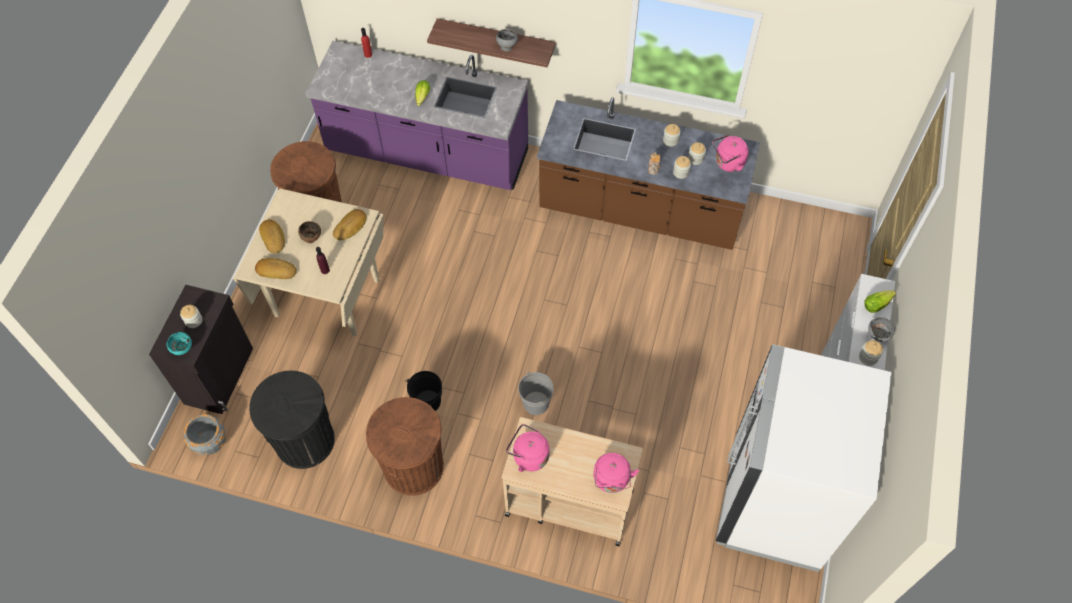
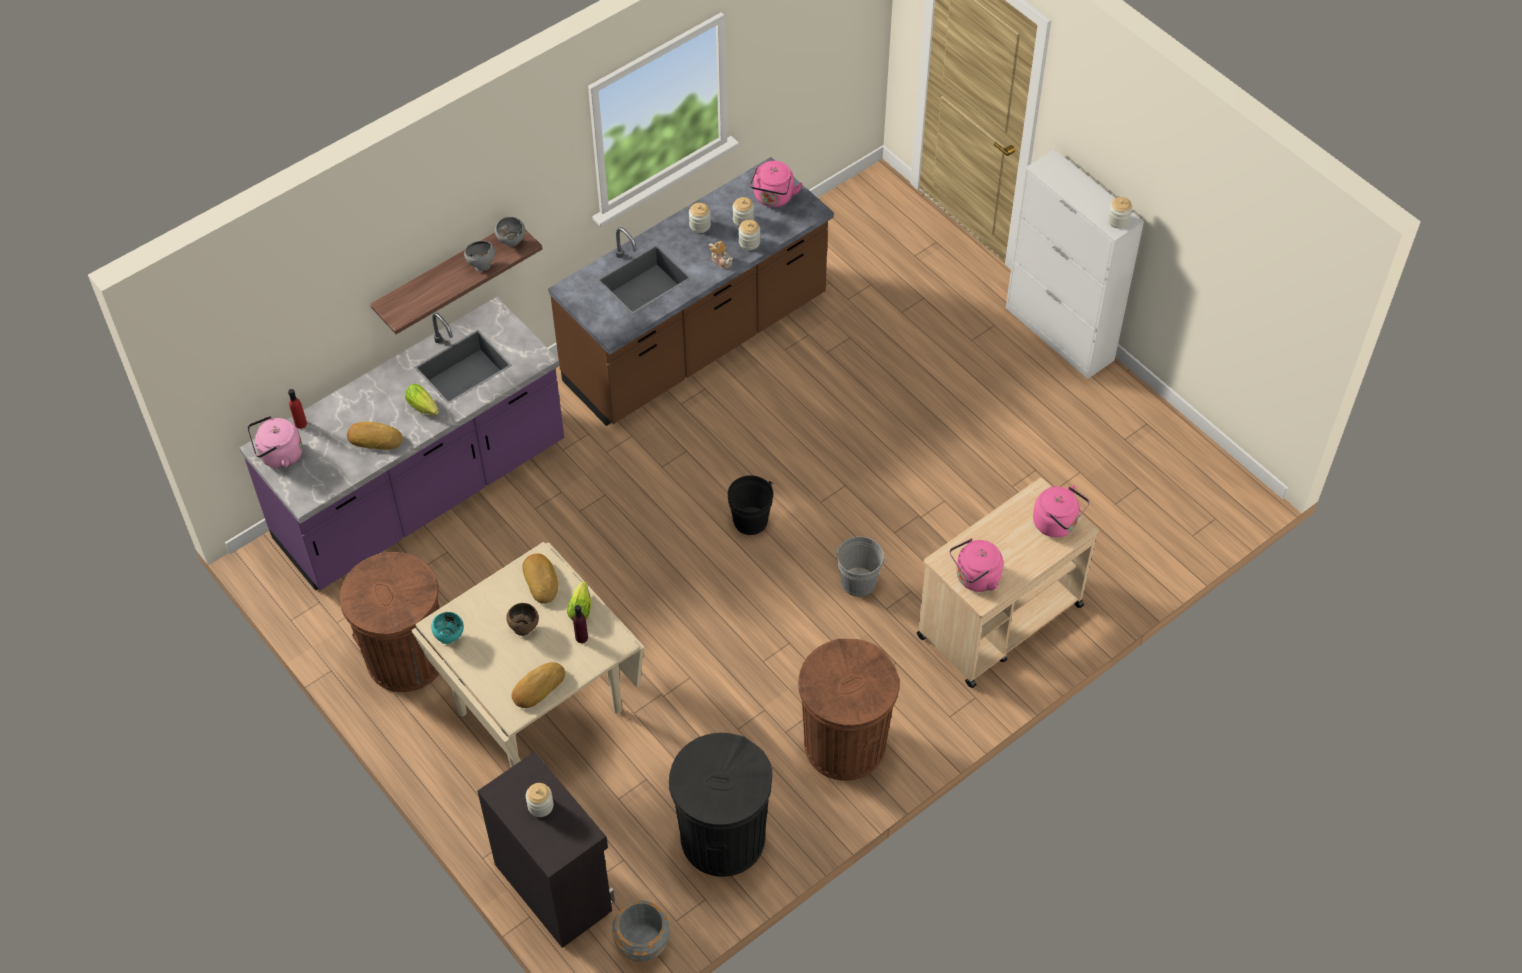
camera: 55 degrees left, 5 degrees down
turquoise bowl [167,332,192,355] -> turquoise bowl moved to [431,612,464,644]
bread [259,219,285,254] -> bread moved to [347,422,403,450]
black bucket [406,371,442,411] -> black bucket moved to [728,475,774,535]
white fridge [716,344,891,572] -> none
lettuce [864,290,896,313] -> lettuce moved to [567,581,591,621]
grey bowl [868,317,895,342] -> grey bowl moved to [495,217,525,247]
none -> pink kettle [247,416,303,469]

